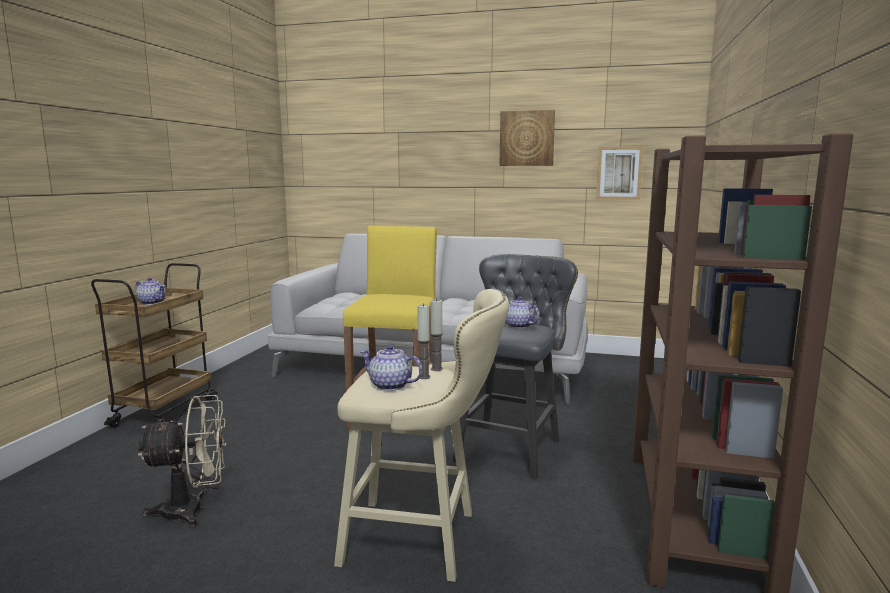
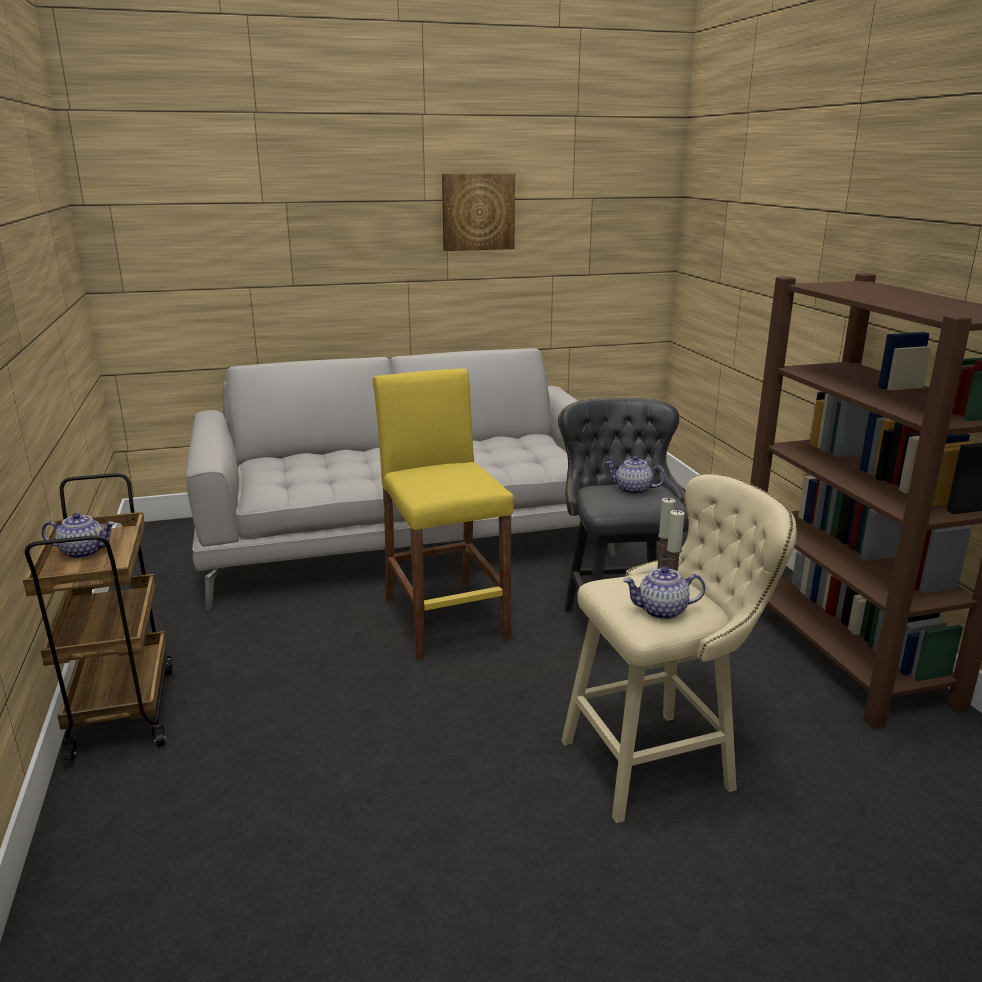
camera: 30 degrees left, 10 degrees up
beige fan [137,395,226,528] -> none
picture [596,147,643,200] -> none

